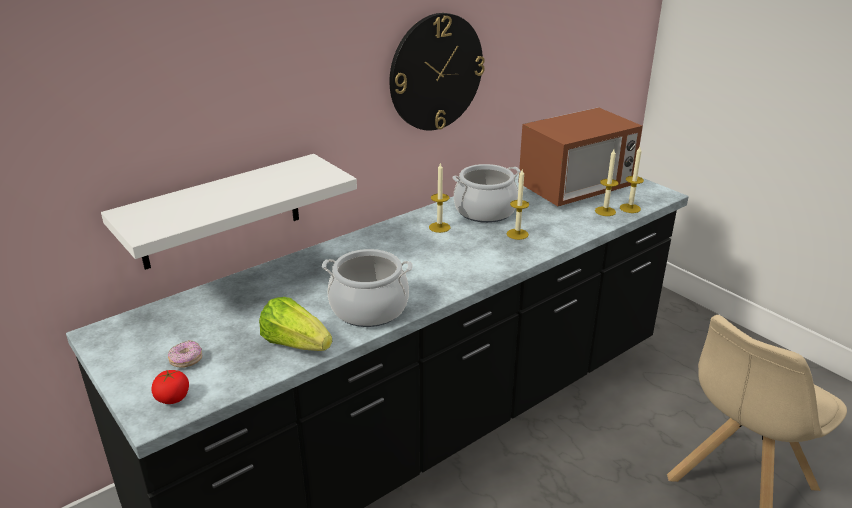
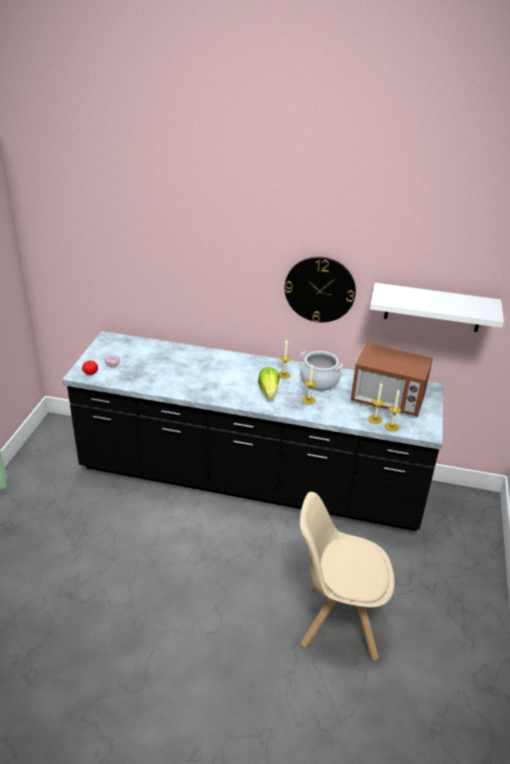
camera: 50 degrees right, 5 degrees up
white shelf [101,154,357,270] -> white shelf moved to [370,283,504,332]
lettuce [259,297,332,351] -> lettuce moved to [258,367,280,399]
cooking pot [322,249,413,327] -> none

